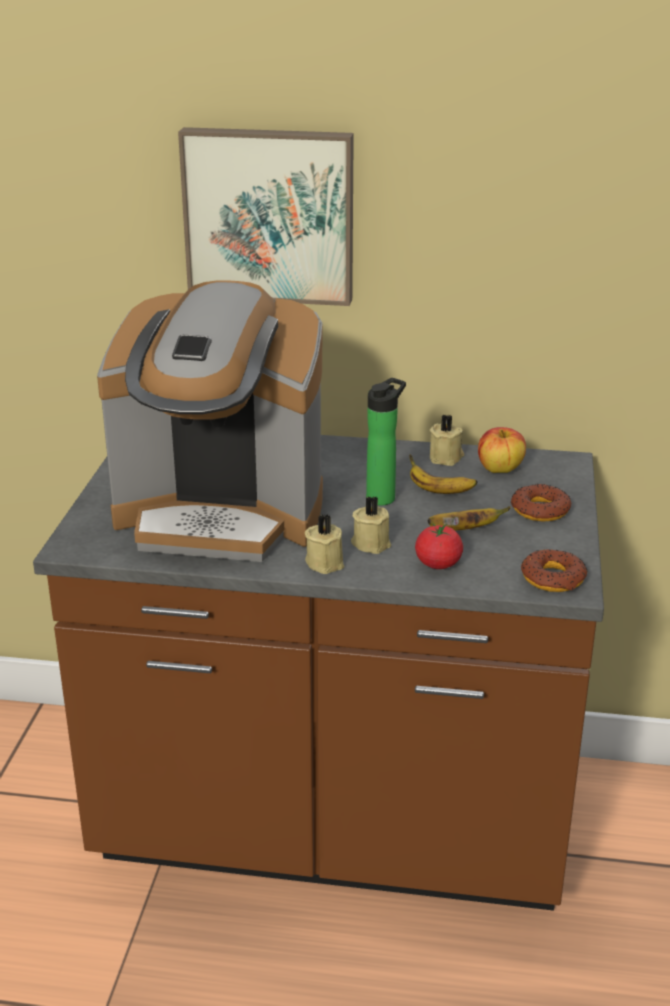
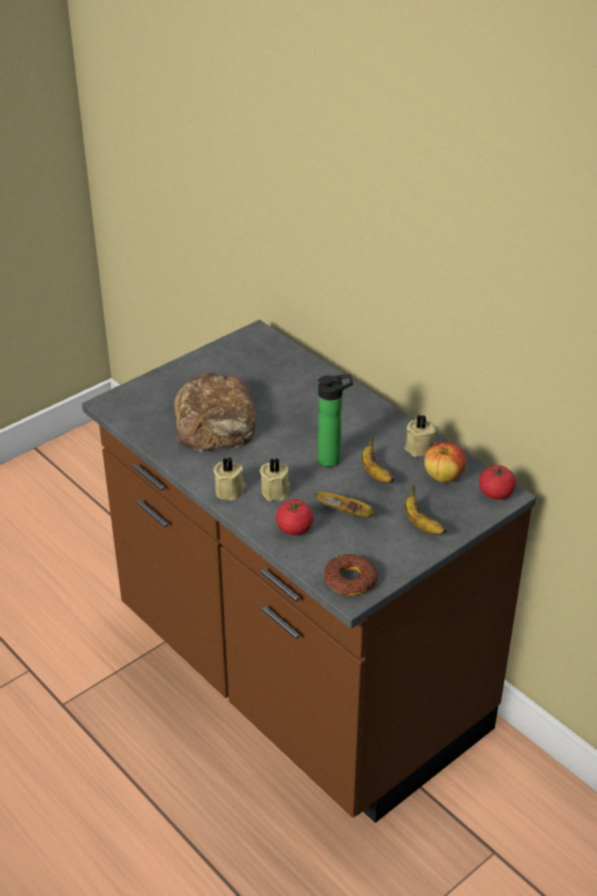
camera: 40 degrees right, 10 degrees up
coffee machine [97,280,323,562] -> bread [174,372,256,452]
picture [178,127,354,306] -> none
donut [511,484,571,522] -> banana [405,484,447,535]
none -> tomato [479,465,516,500]

